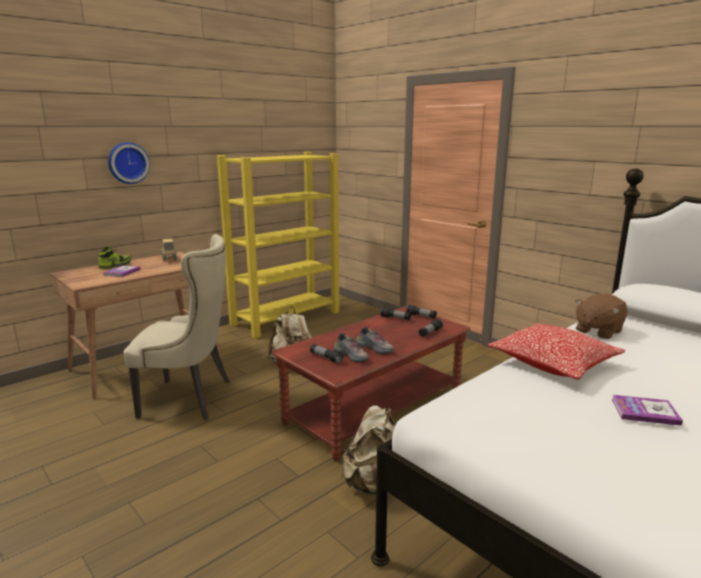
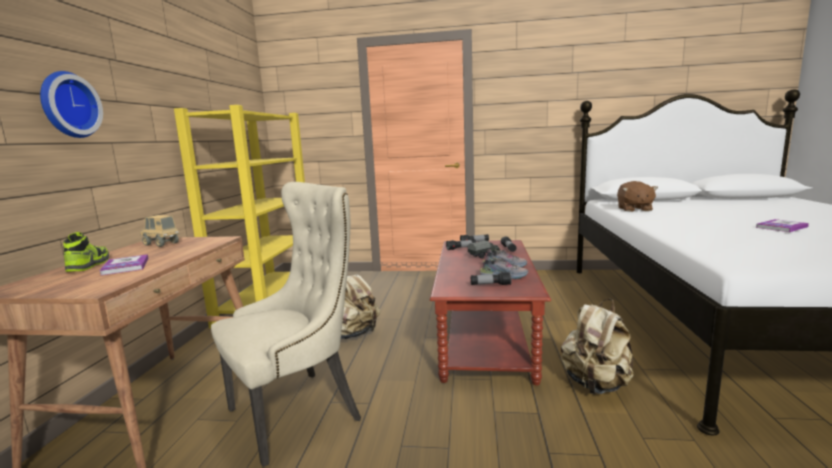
camera: 40 degrees left, 5 degrees down
pillow [487,323,626,380] -> none
none -> toy truck [468,240,500,259]

